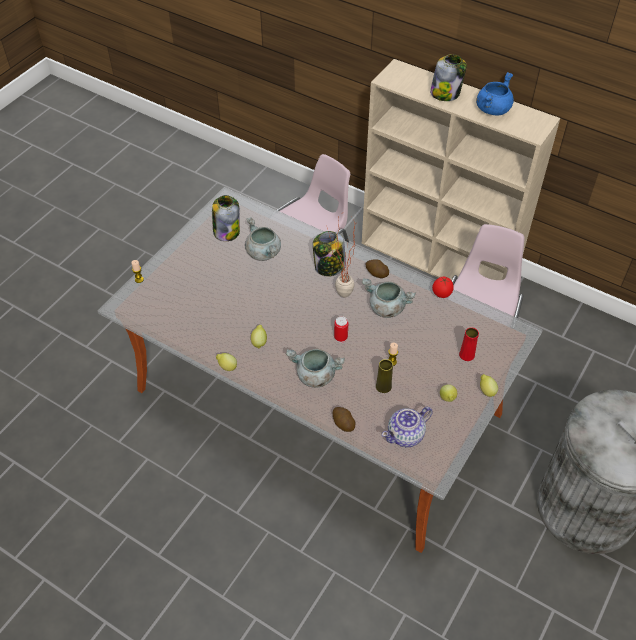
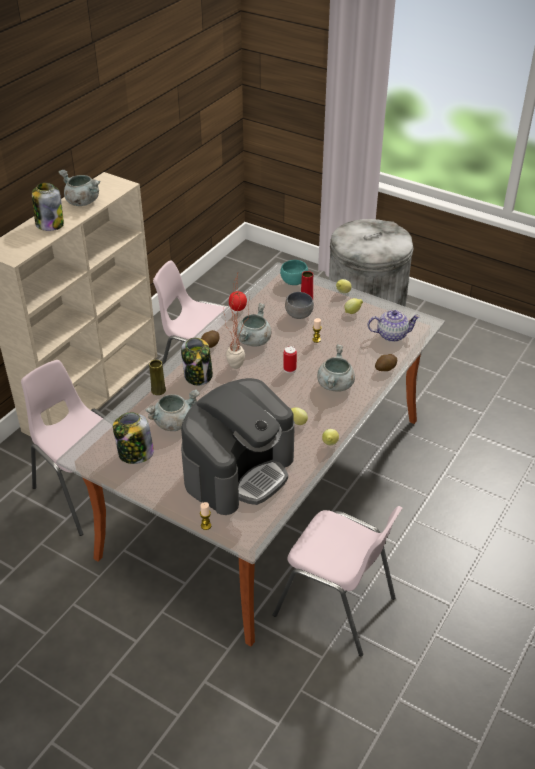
camera: 90 degrees left, 10 degrees down
yellow vase [376,359,393,393] -> yellow vase moved to [149,360,166,395]
teapot [382,407,433,447] -> teapot turned 60 degrees counterclockwise [367,310,421,342]
blue cooking pot [476,72,514,115] -> grey cooking pot [58,170,100,206]
none -> coffee machine [181,378,295,515]
none -> pink chair [273,506,402,656]
none -> turquoise bowl [280,260,308,285]
none -> grey bowl [285,292,314,319]

